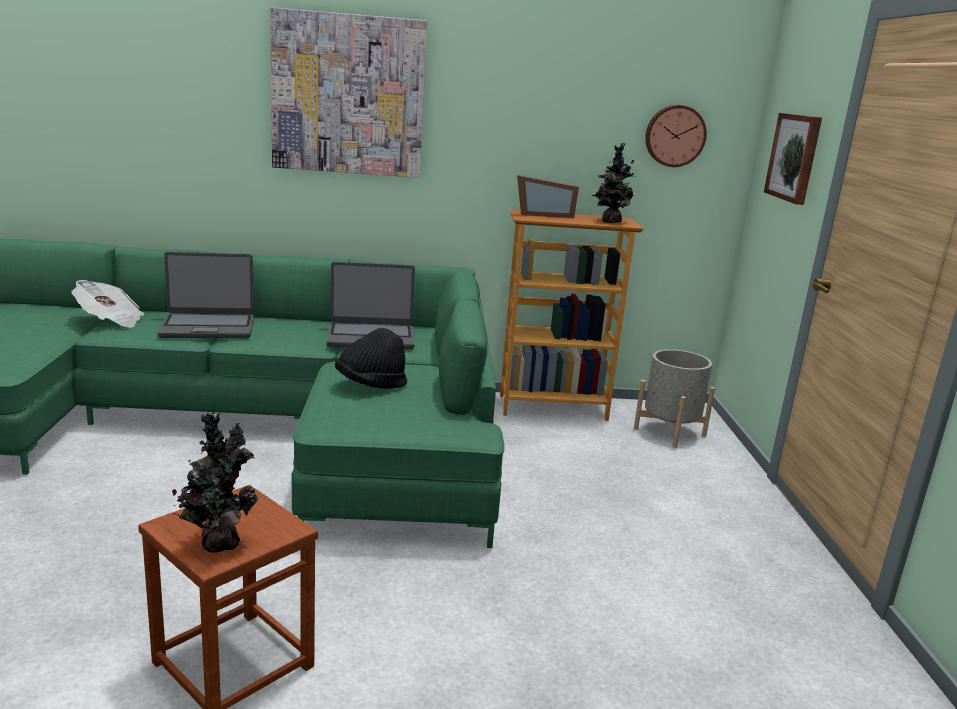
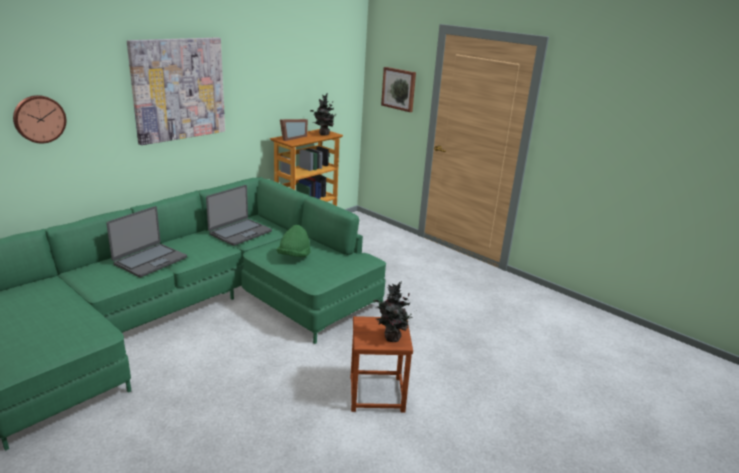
camera: 45 degrees left, 5 degrees up
newspaper [71,280,144,328] -> none
black hat [335,328,407,389] -> green hat [277,225,310,257]
grey planter [634,349,715,448] -> none
wall clock [645,105,707,167] -> wall clock moved to [13,95,66,143]

